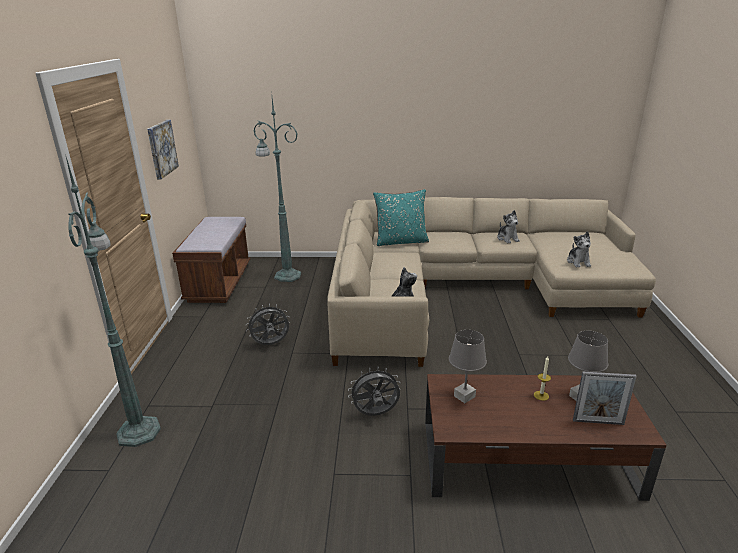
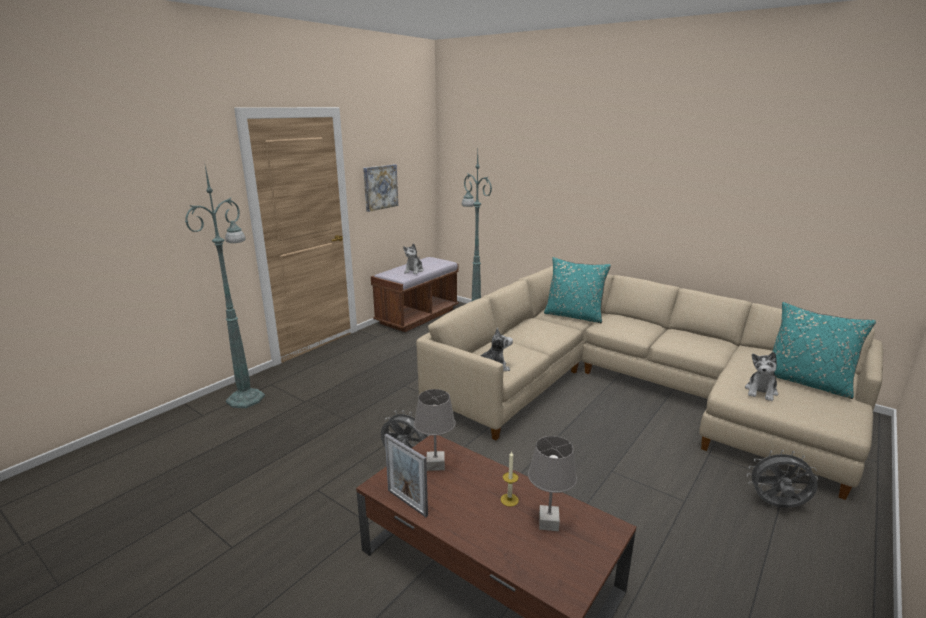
camera: 35 degrees right, 5 degrees down
grey fan [246,304,290,345] -> grey fan moved to [747,449,818,508]
plush toy [497,210,520,243] -> plush toy moved to [403,243,423,274]
picture frame [573,372,637,425] -> picture frame moved to [385,434,428,517]
none -> turquoise pillow [772,302,876,399]

